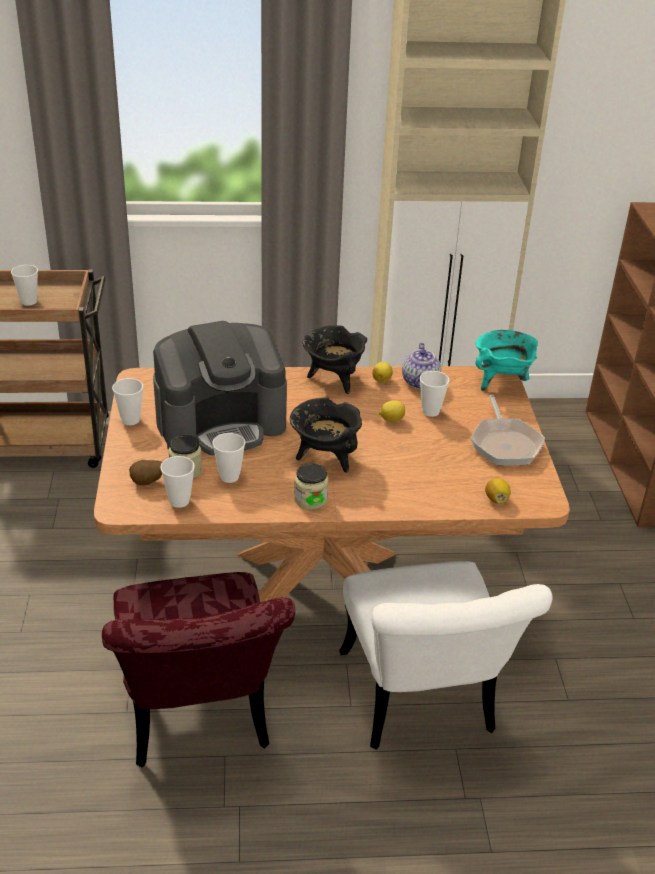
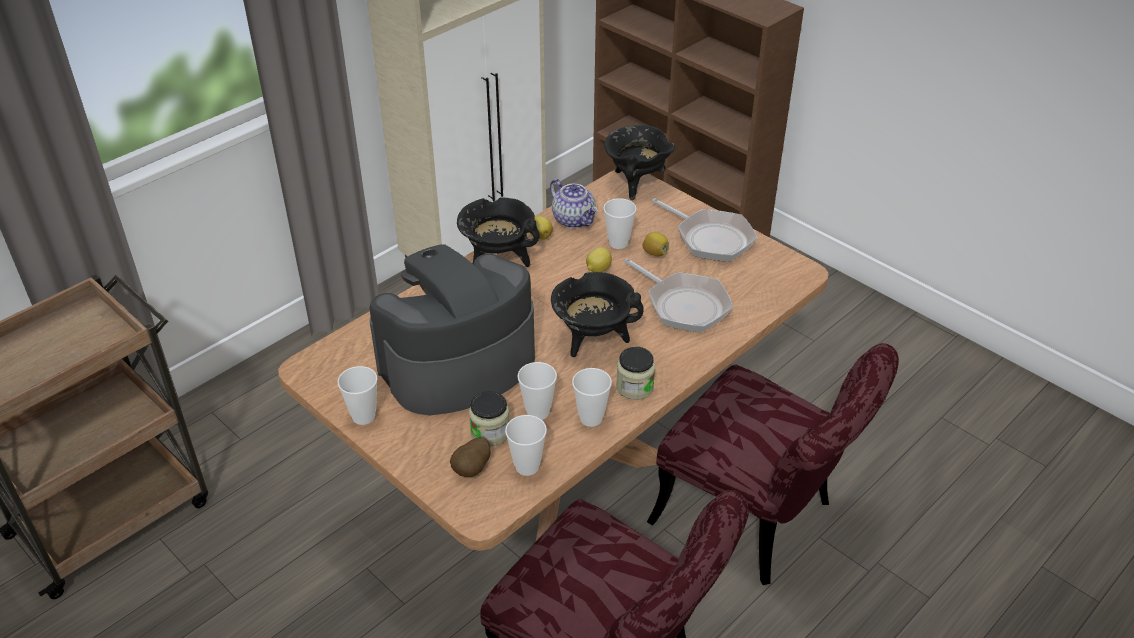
camera: 40 degrees left, 5 degrees up
cup [11,265,38,306] -> cup moved to [572,368,612,427]
coffee machine [153,321,287,456] -> coffee machine turned 150 degrees counterclockwise [369,244,535,416]
white chair [339,561,553,750] -> red chair [647,343,899,585]
turquoise cooking pot [476,330,538,391] -> black cooking pot [604,125,675,200]
lemon [485,478,511,504] -> lemon moved to [642,232,669,256]
none -> frying pan [624,258,733,332]

